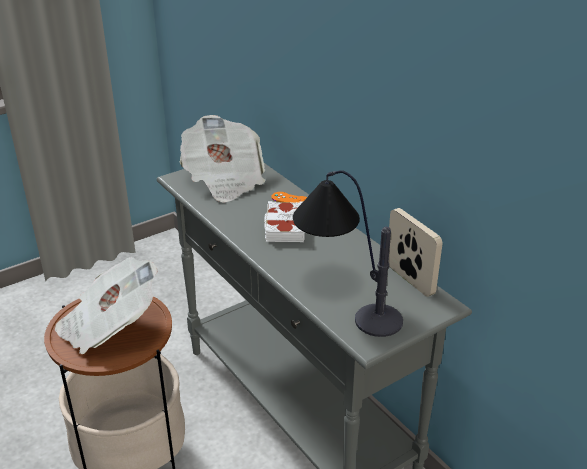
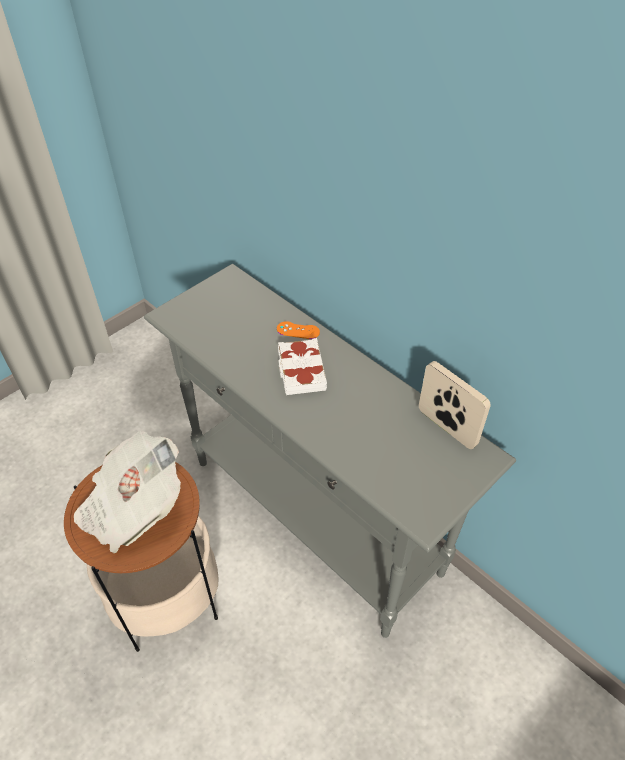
camera: 10 degrees left, 15 degrees up
newspaper [179,115,265,203] -> none
table lamp [293,170,403,337] -> none

